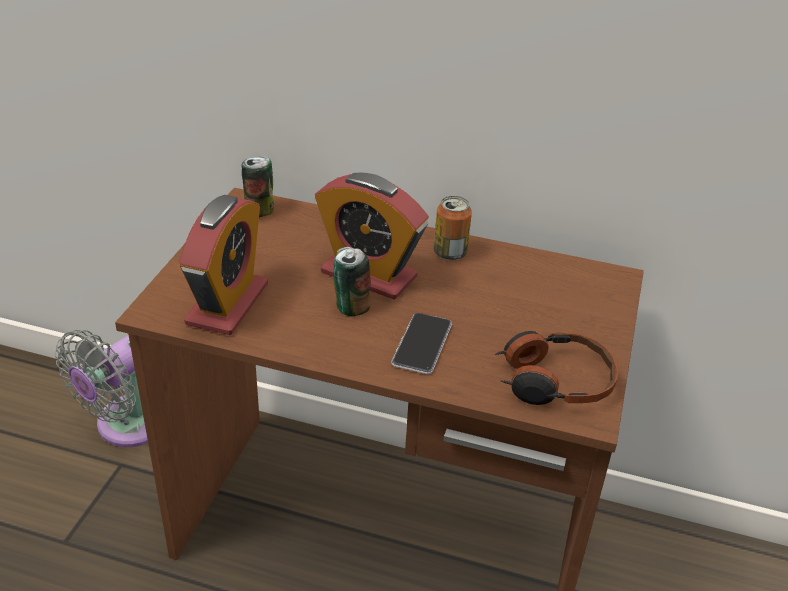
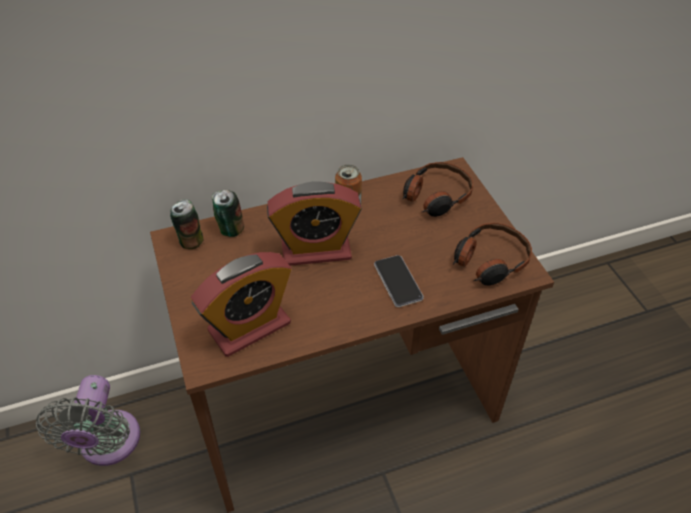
camera: 35 degrees left, 10 degrees up
alarm clock [179,195,268,335] -> alarm clock turned 75 degrees clockwise [191,252,291,357]
can [334,247,371,317] -> can moved to [212,190,244,237]
none -> headphones [402,162,473,217]

